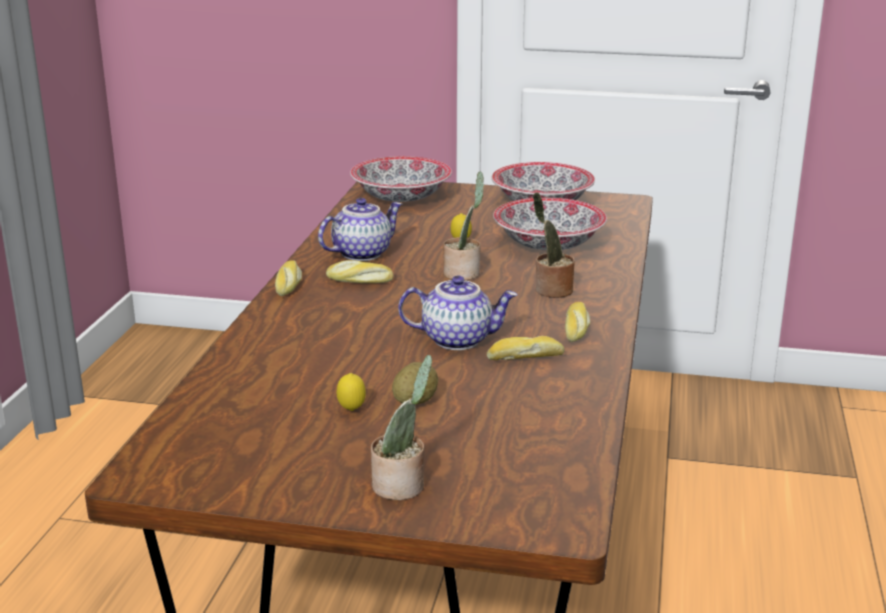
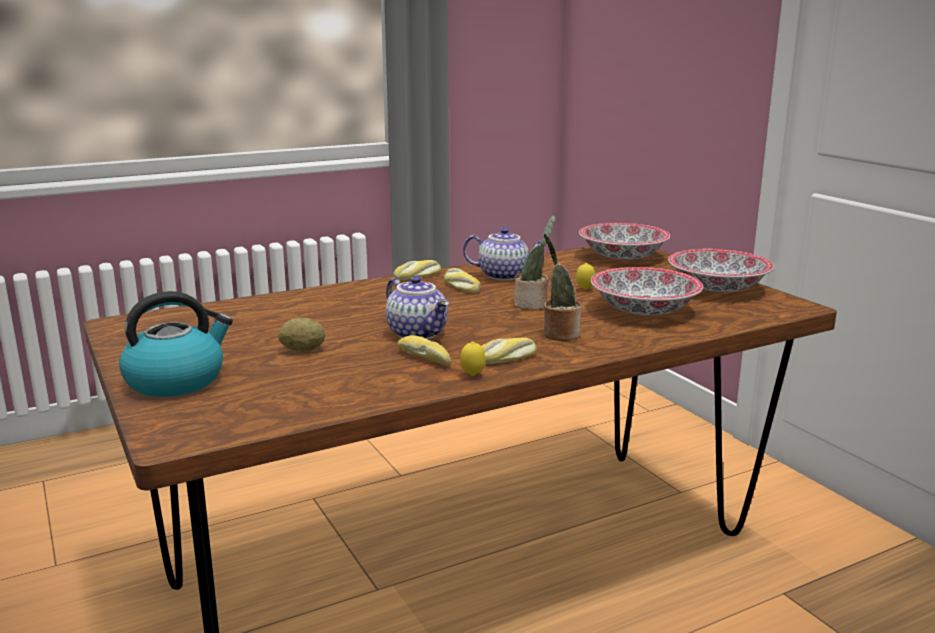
camera: 50 degrees right, 5 degrees down
lemon [337,373,366,411] -> lemon moved to [460,342,486,376]
potted plant [371,355,432,500] -> kettle [119,291,233,397]

